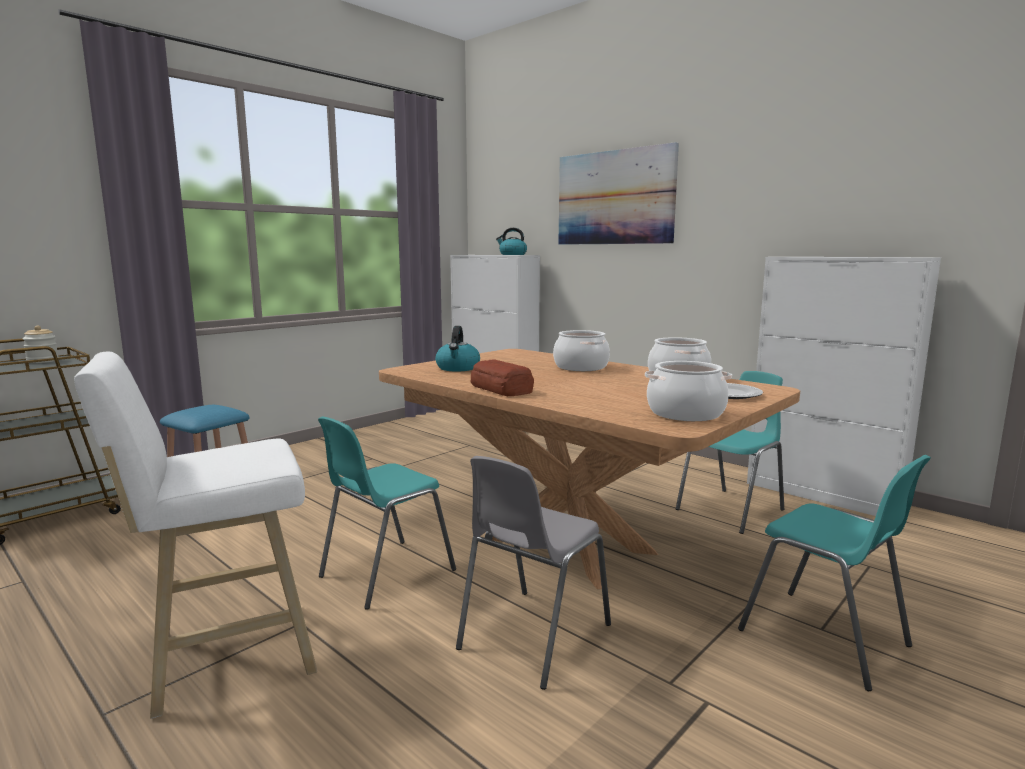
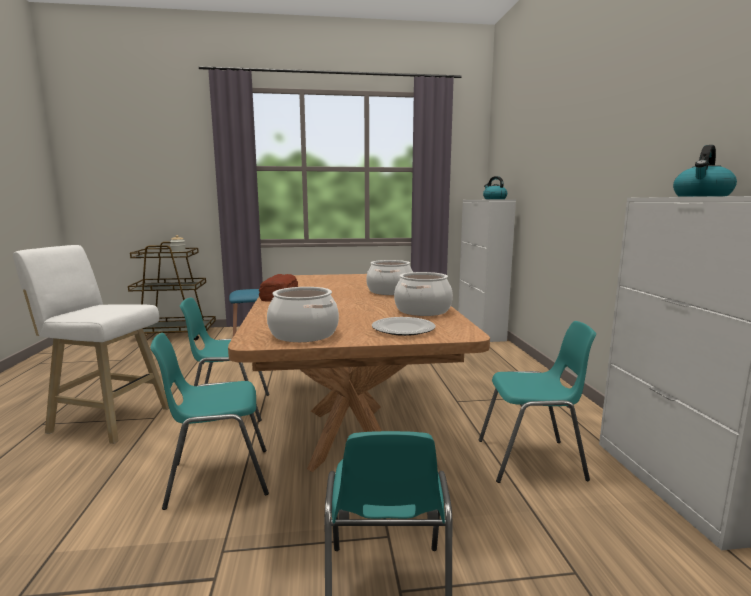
camera: 40 degrees right, 0 degrees up
kettle [435,326,480,372] -> kettle moved to [673,145,737,197]
grey chair [456,456,611,690] -> turquoise chair [150,333,269,510]
picture [558,142,679,245] -> none

